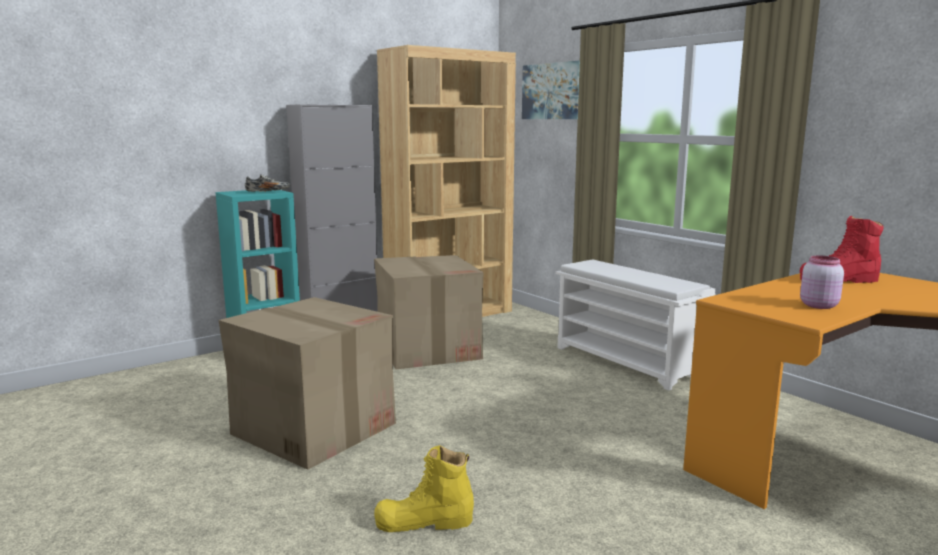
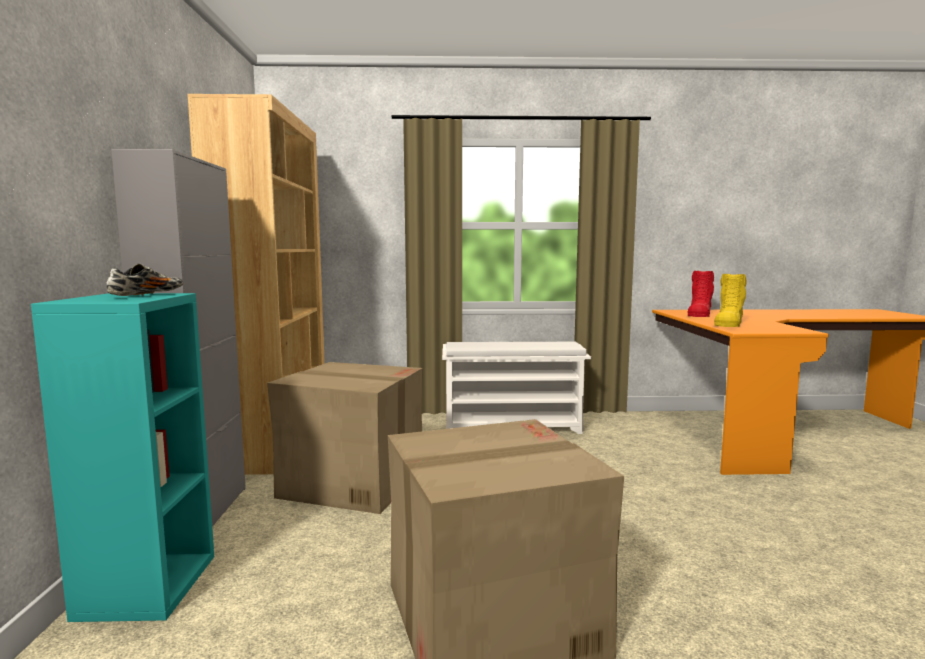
camera: 55 degrees left, 5 degrees down
yellow boot [374,445,474,532] -> yellow boot moved to [714,274,747,327]
picture [522,60,580,119] -> none
pink jar [800,255,844,309] -> none

